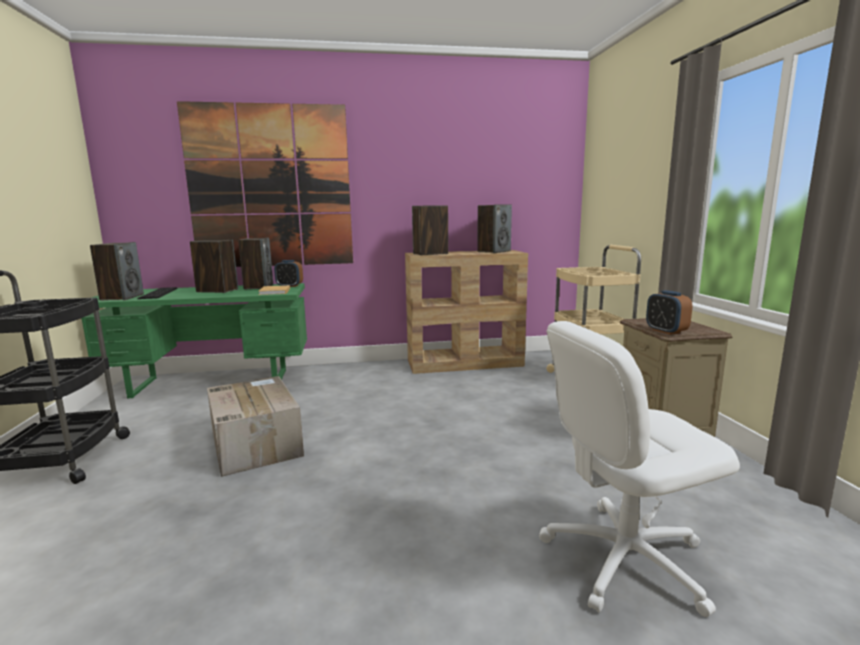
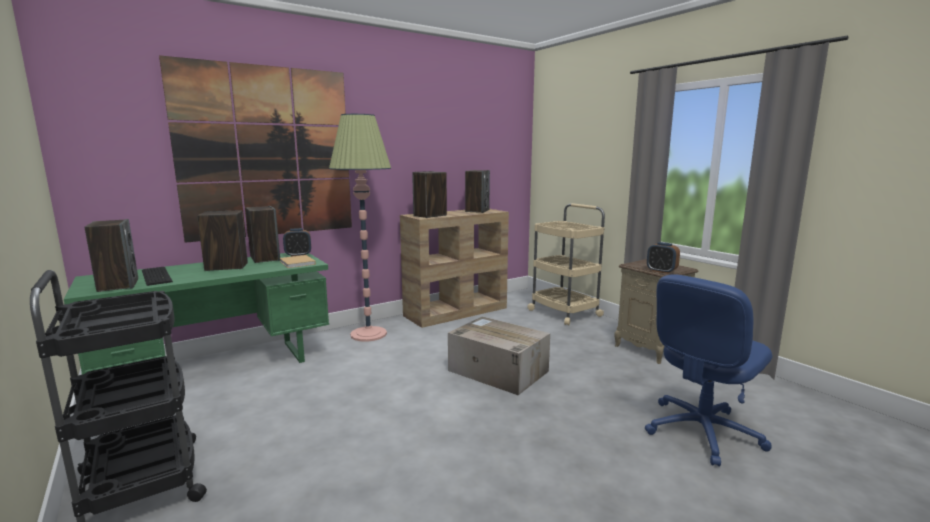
camera: 25 degrees left, 0 degrees up
cardboard box [207,376,304,477] -> cardboard box moved to [448,316,550,395]
white office chair [539,321,740,617] -> blue office chair [645,274,772,466]
none -> floor lamp [329,114,391,342]

